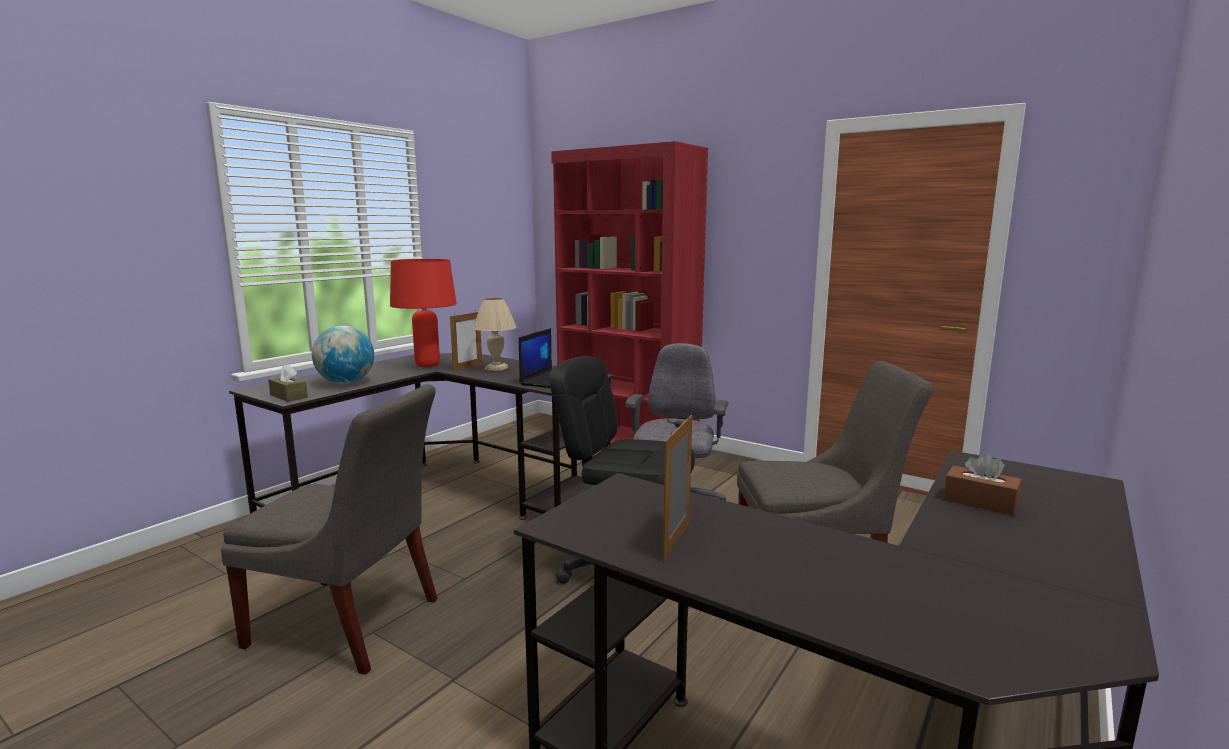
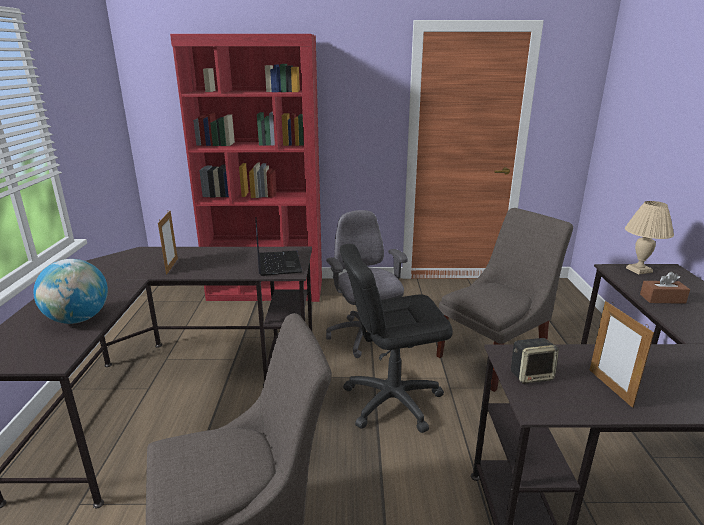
camera: 35 degrees left, 10 degrees up
brown tissue box [268,364,308,402] -> none
red table lamp [390,259,457,367] -> none
beige table lamp [473,298,516,371] -> beige table lamp moved to [625,201,674,275]
none -> speaker [511,338,559,384]

